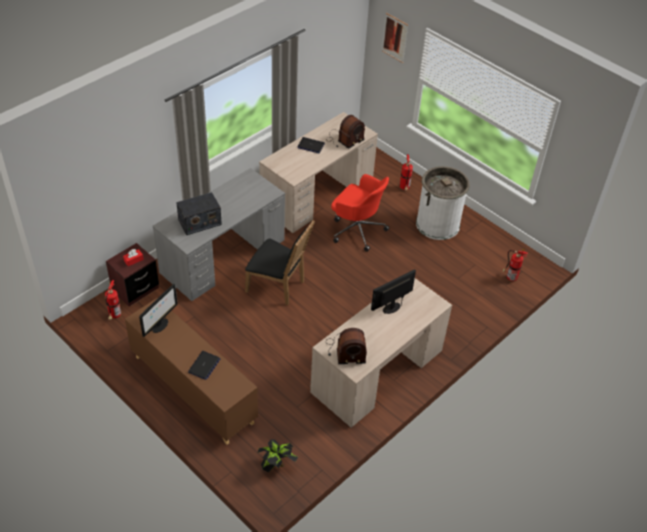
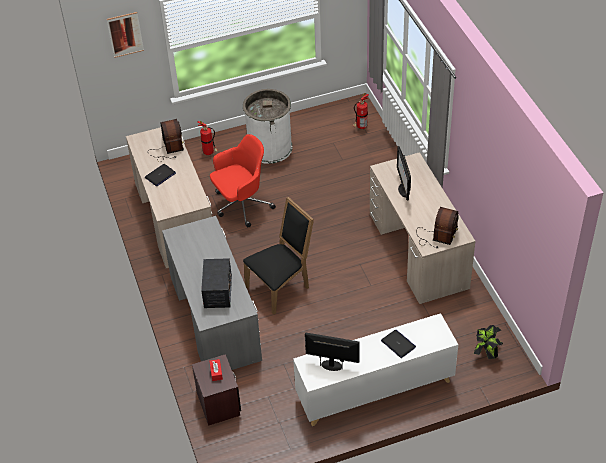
camera: 60 degrees left, 0 degrees up
fire extinguisher [105,280,121,320] -> none
brown cabinet [125,298,258,445] -> white cabinet [293,313,458,426]
monitor [139,284,178,337] -> monitor turned 45 degrees counterclockwise [305,333,359,371]

